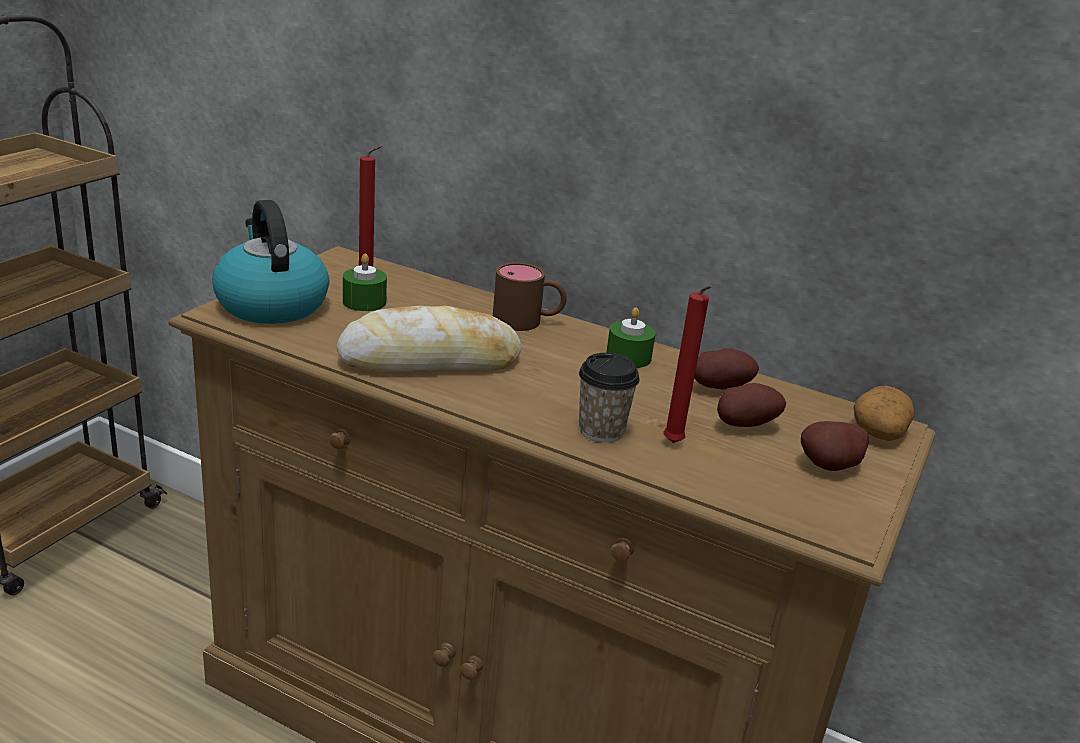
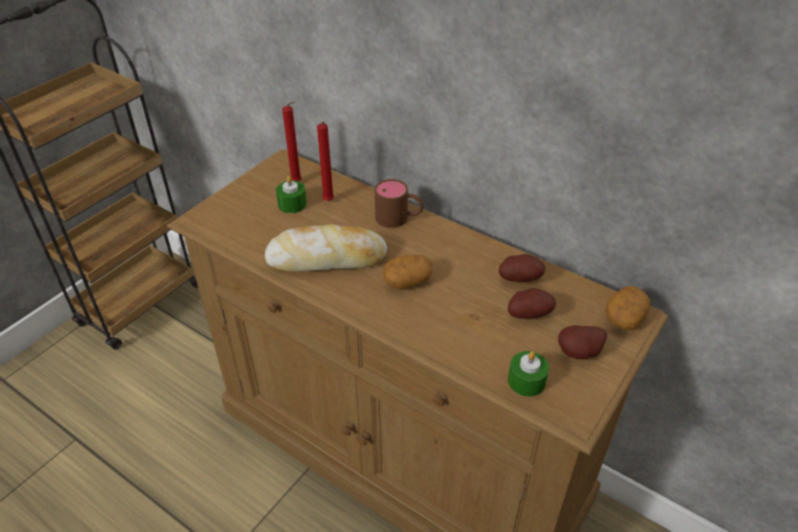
camera: 10 degrees right, 15 degrees up
kettle [212,200,329,324] -> none
cup [579,353,640,443] -> none
green candle [606,307,656,368] -> green candle moved to [508,351,549,397]
red candle [663,285,712,443] -> red candle moved to [317,122,334,201]
none -> potato [383,255,433,289]

